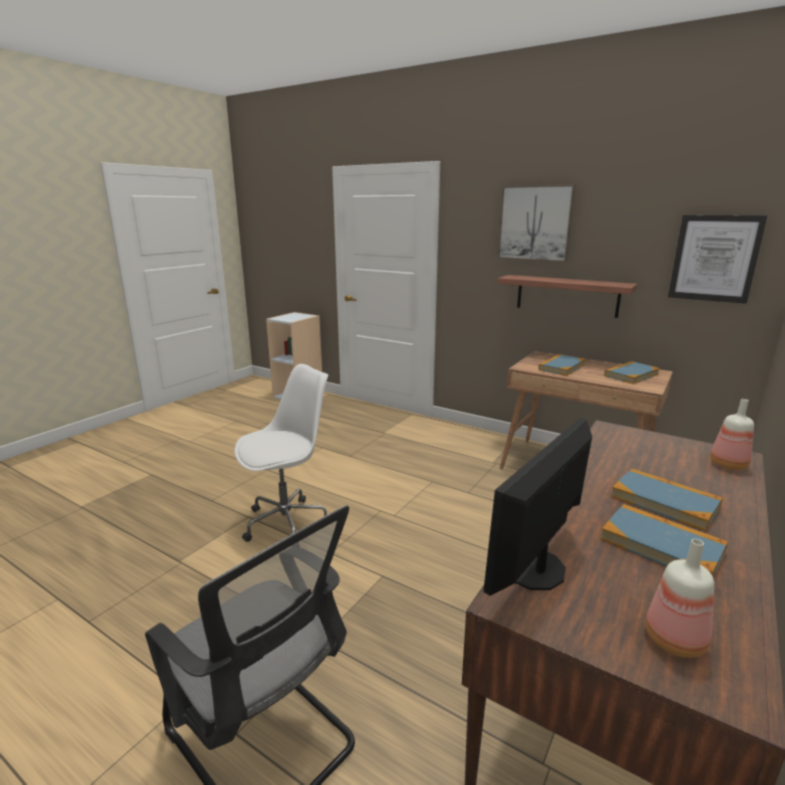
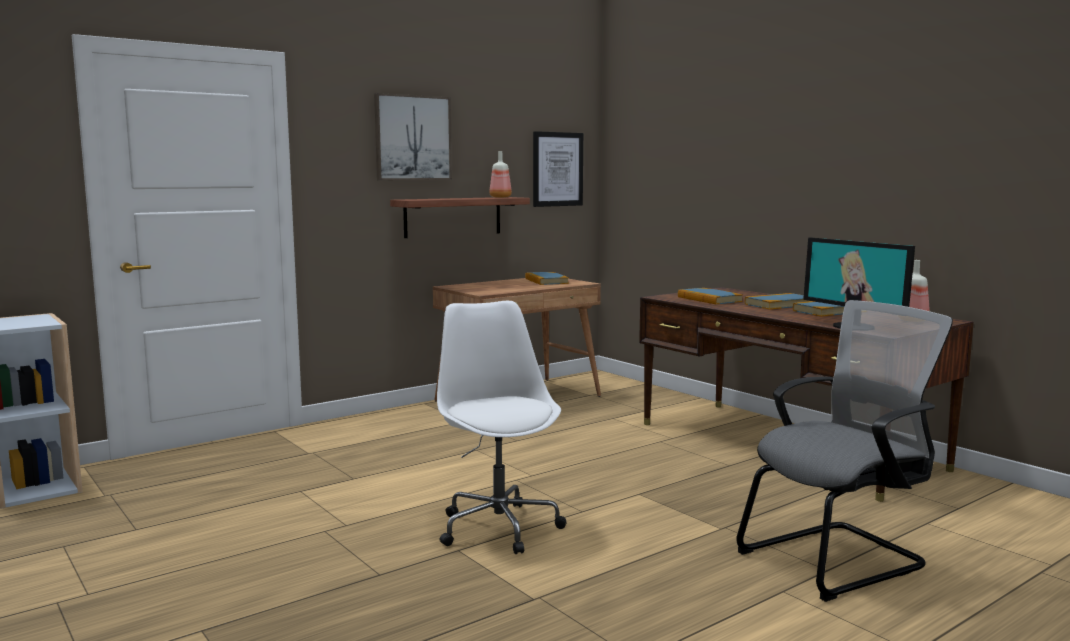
camera: 70 degrees left, 10 degrees down
book [538,354,585,376] -> book moved to [678,288,743,305]
bottle [710,399,754,470] -> bottle moved to [489,151,512,198]

